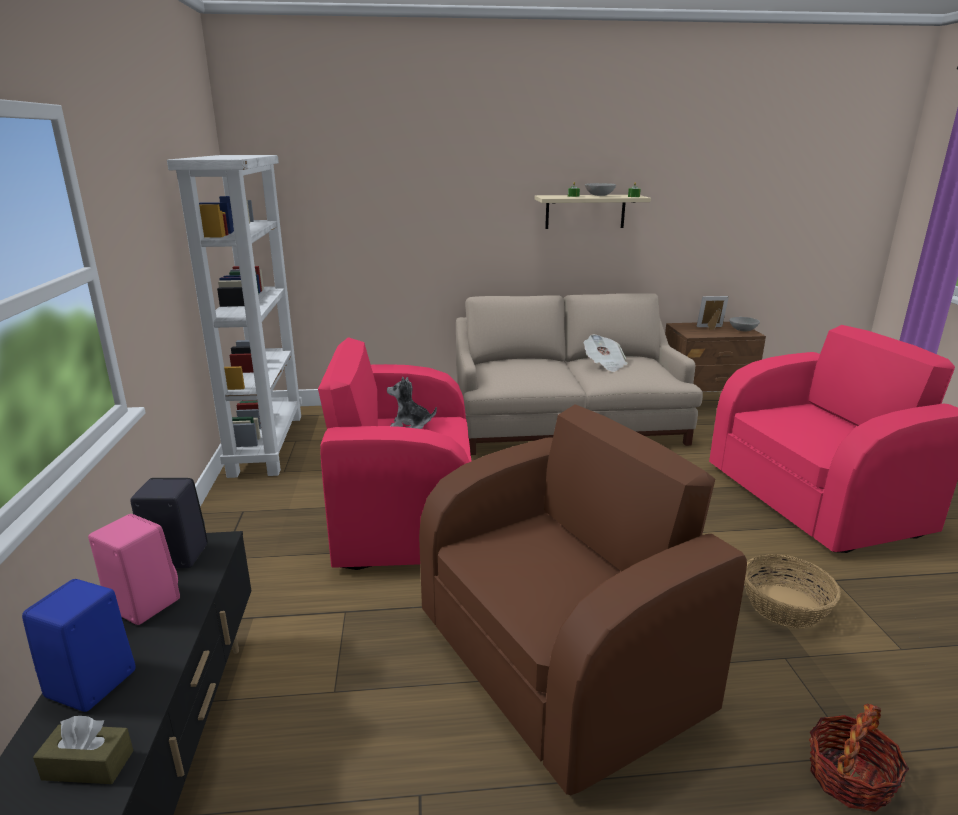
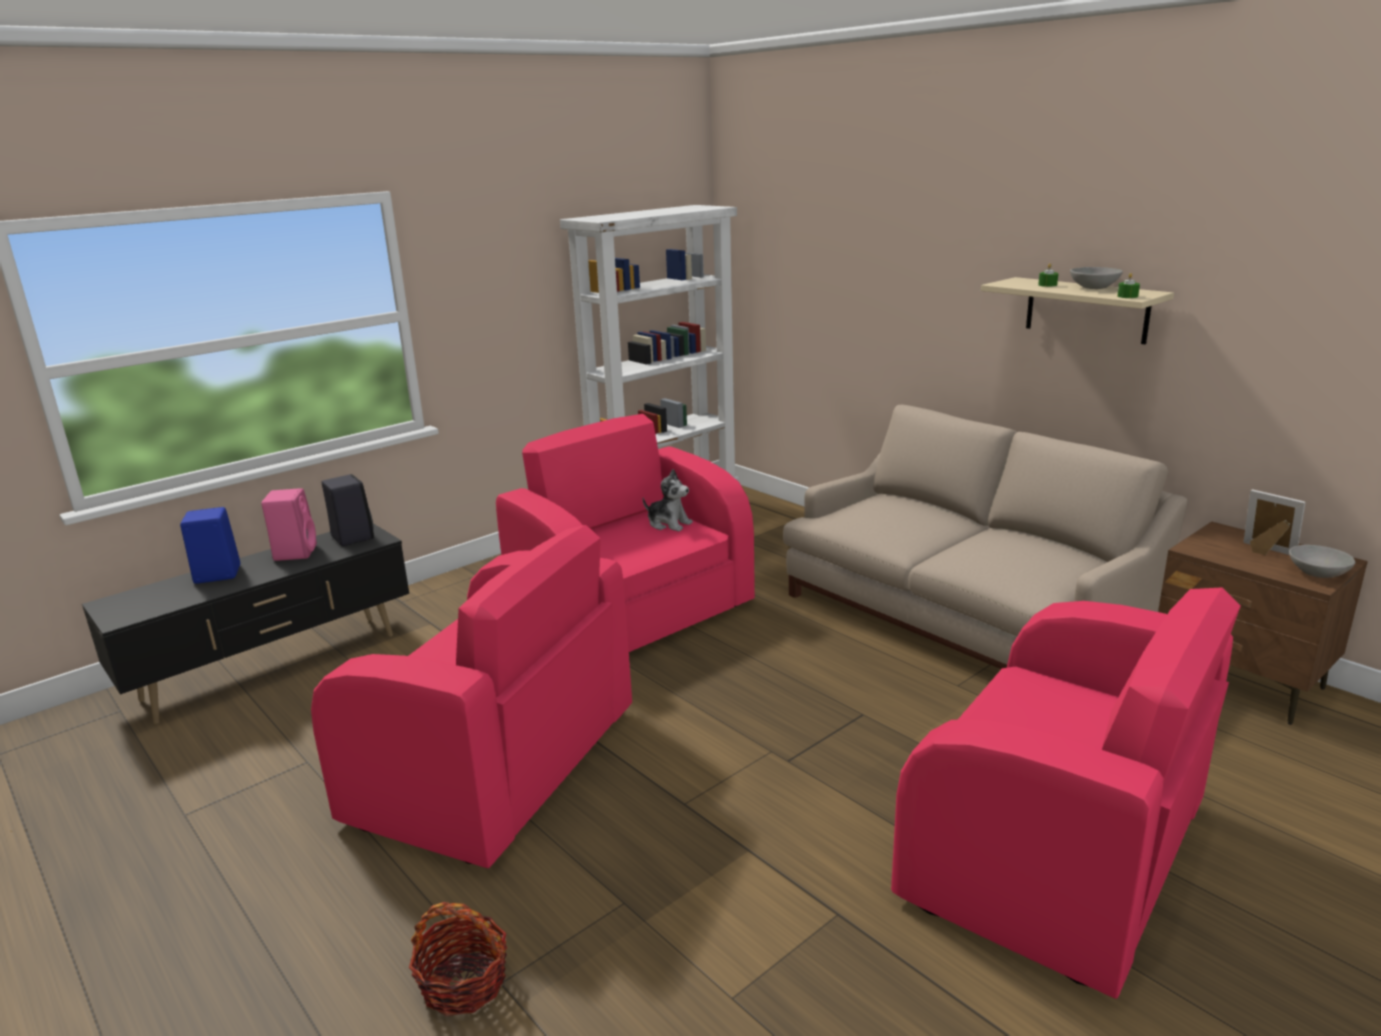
camera: 55 degrees right, 0 degrees up
brown tissue box [33,716,134,784] -> none
plush toy [387,377,437,429] -> plush toy turned 150 degrees clockwise [643,469,693,531]
brown armchair [419,404,747,795] -> pink armchair [311,525,632,868]
newspaper [584,334,628,372] -> none
basket [744,554,841,629] -> none

